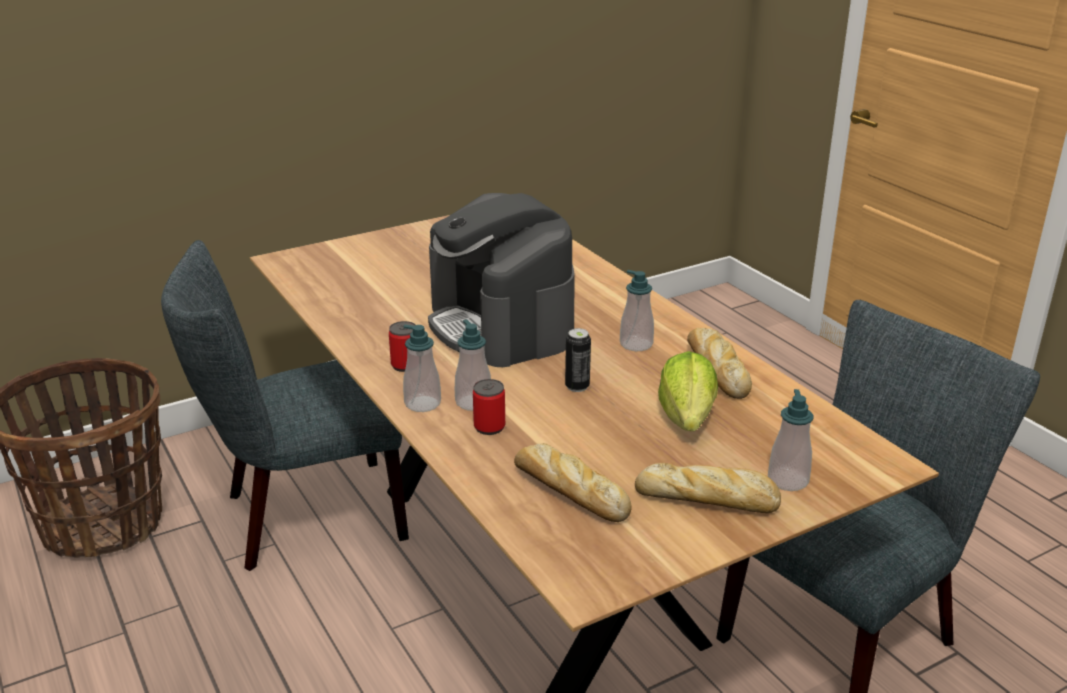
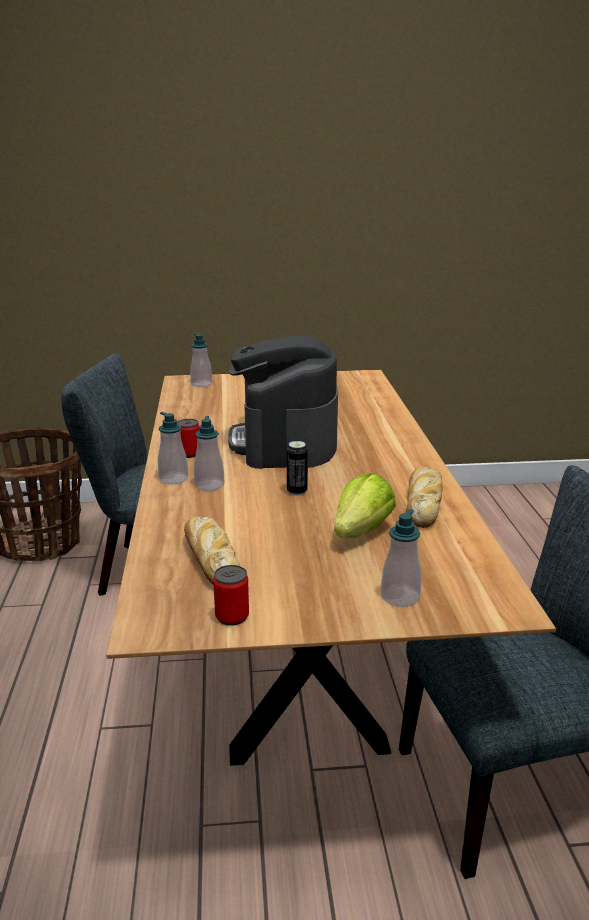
camera: 25 degrees right, 5 degrees down
can [473,379,505,435] -> can moved to [213,565,249,626]
soap dispenser [620,270,654,351] -> soap dispenser moved to [190,333,212,387]
bread [635,463,781,513] -> none

